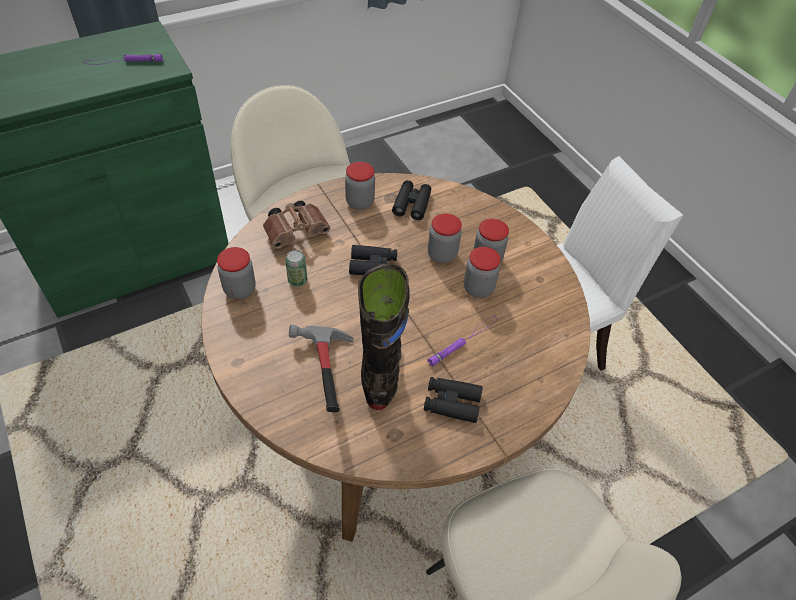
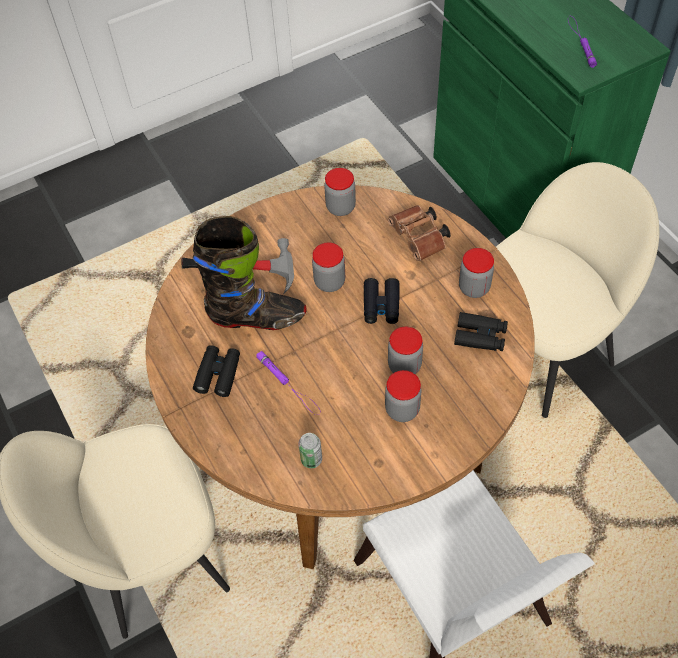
camera: 95 degrees right, 5 degrees up
can [285,250,307,287] -> can moved to [298,433,322,468]
jar [464,247,501,298] -> jar moved to [312,242,345,292]

